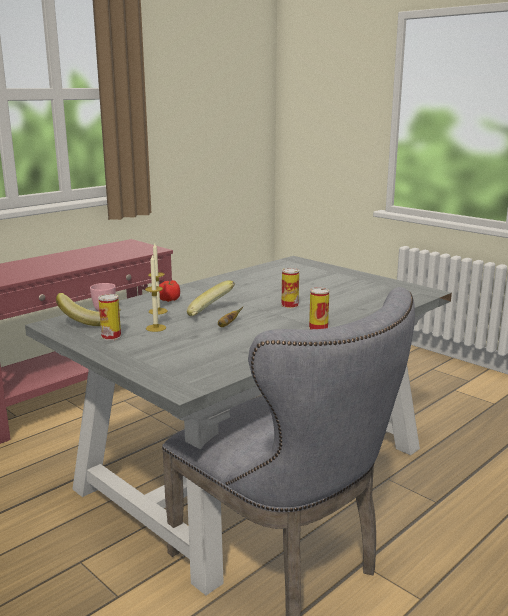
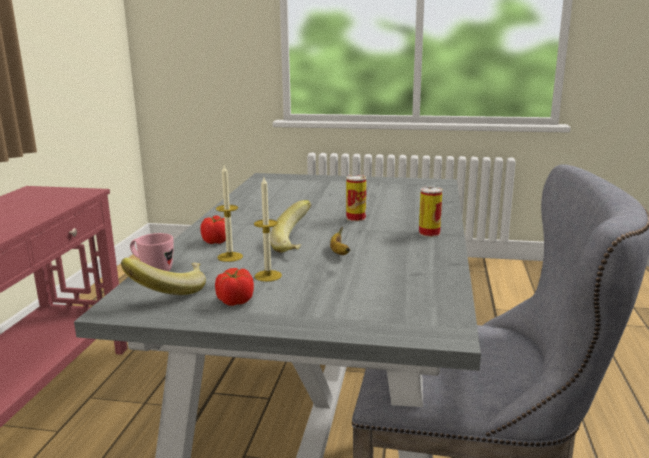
camera: 35 degrees left, 0 degrees up
can [98,294,121,341] -> tomato [215,268,254,306]

